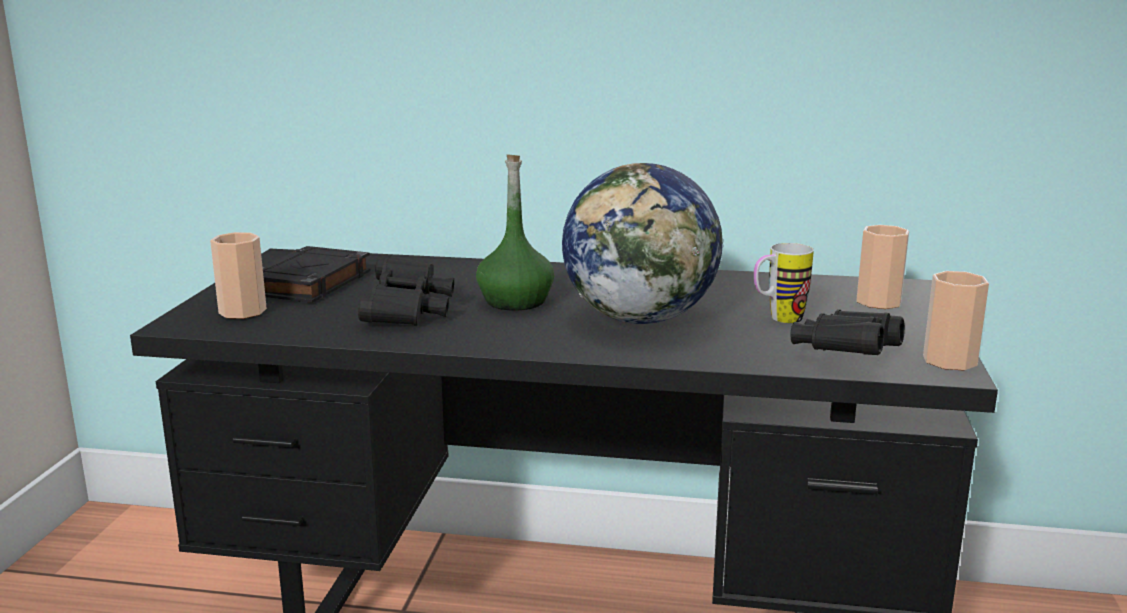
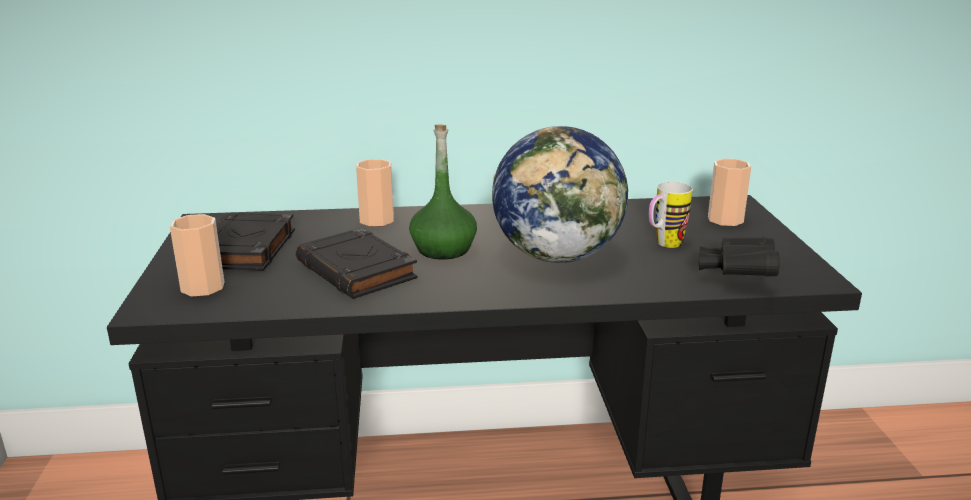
camera: 15 degrees left, 5 degrees up
black binoculars [358,254,454,326] -> black book [296,228,418,299]
cup [923,271,989,371] -> cup moved to [356,159,394,227]

